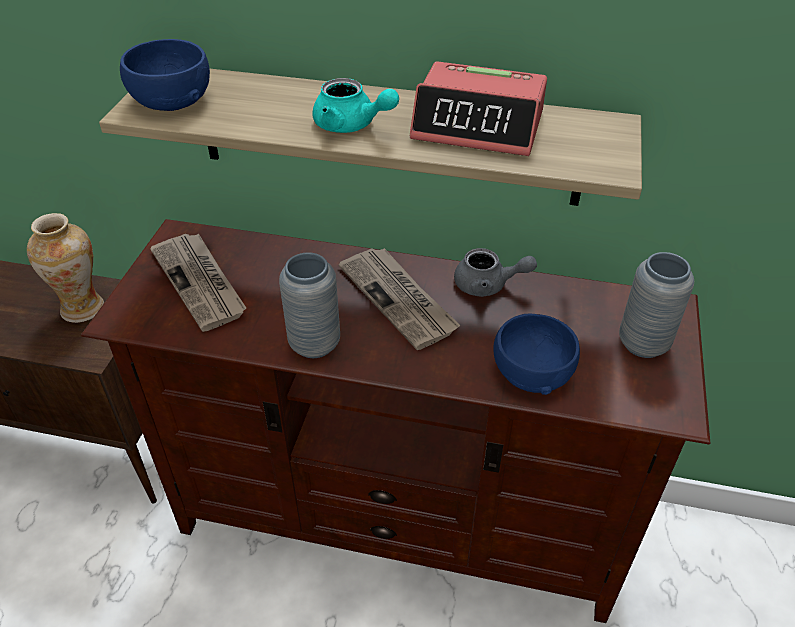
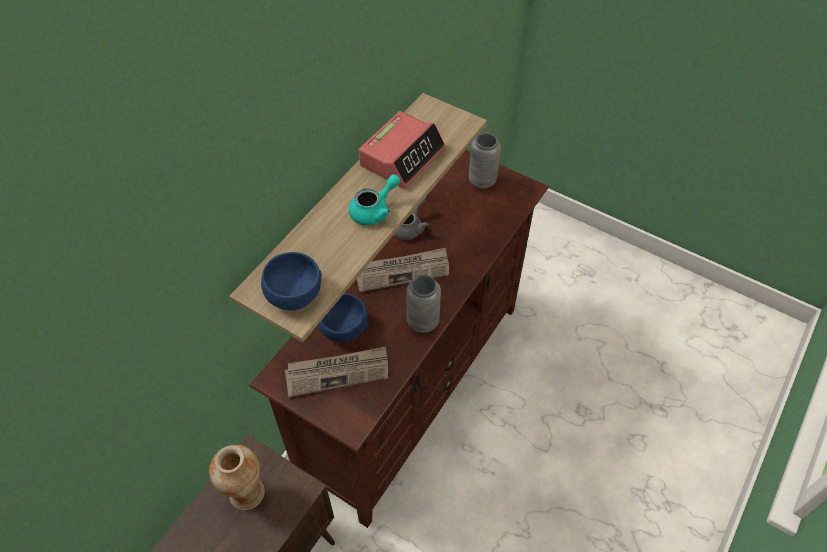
camera: 70 degrees left, 10 degrees up
blue bowl [493,314,580,395] -> blue bowl moved to [318,293,369,342]

